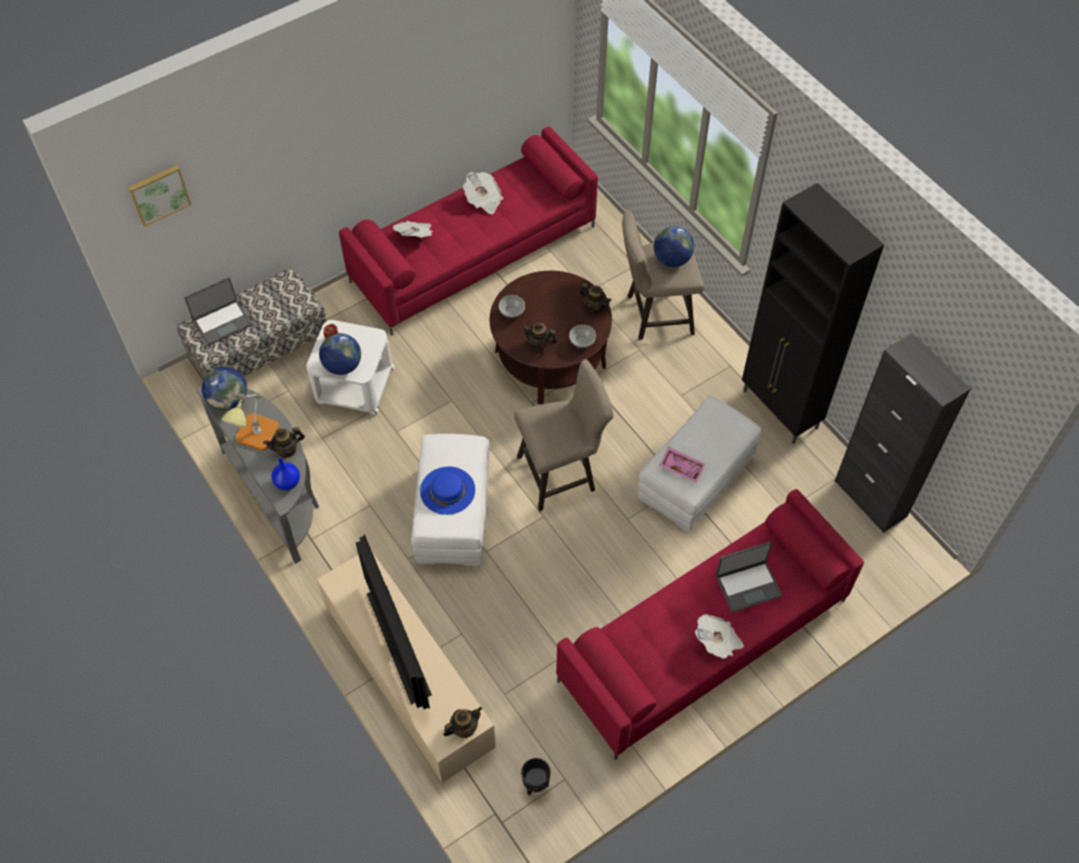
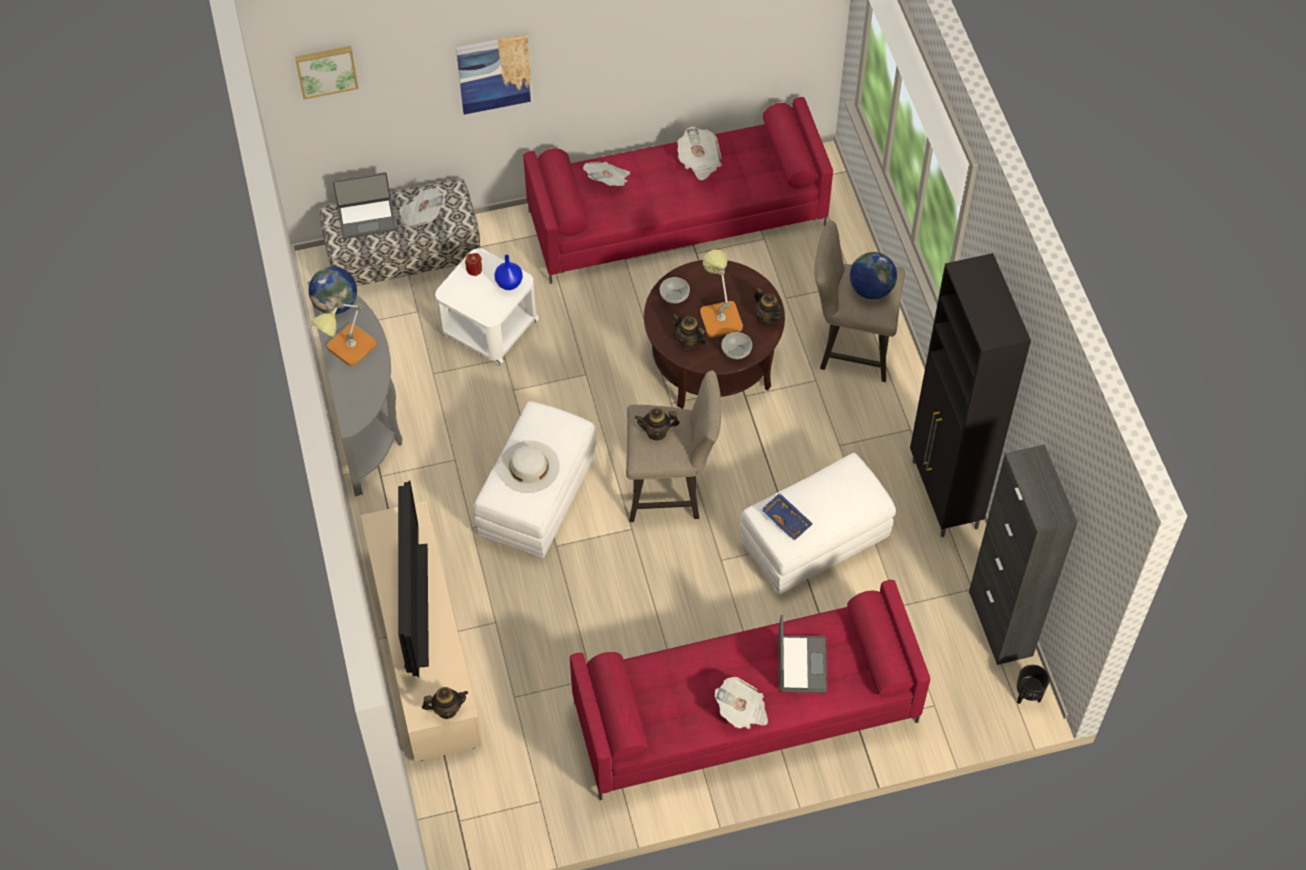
camera: 20 degrees right, 0 degrees up
teapot [263,427,305,458] -> teapot moved to [635,408,679,441]
blue vase [271,458,300,490] -> blue vase moved to [495,255,523,290]
globe [319,333,361,375] -> none
blue hat [420,467,475,515] -> white hat [498,441,560,493]
black planter [521,758,551,795] -> black planter moved to [1017,665,1049,704]
pink tray [660,447,705,483] -> blue tray [761,493,813,541]
laptop [716,541,782,612] -> laptop turned 90 degrees counterclockwise [778,615,827,693]
none -> newspaper [399,188,445,229]
none -> picture [456,34,532,115]
none -> table lamp [700,249,743,338]

